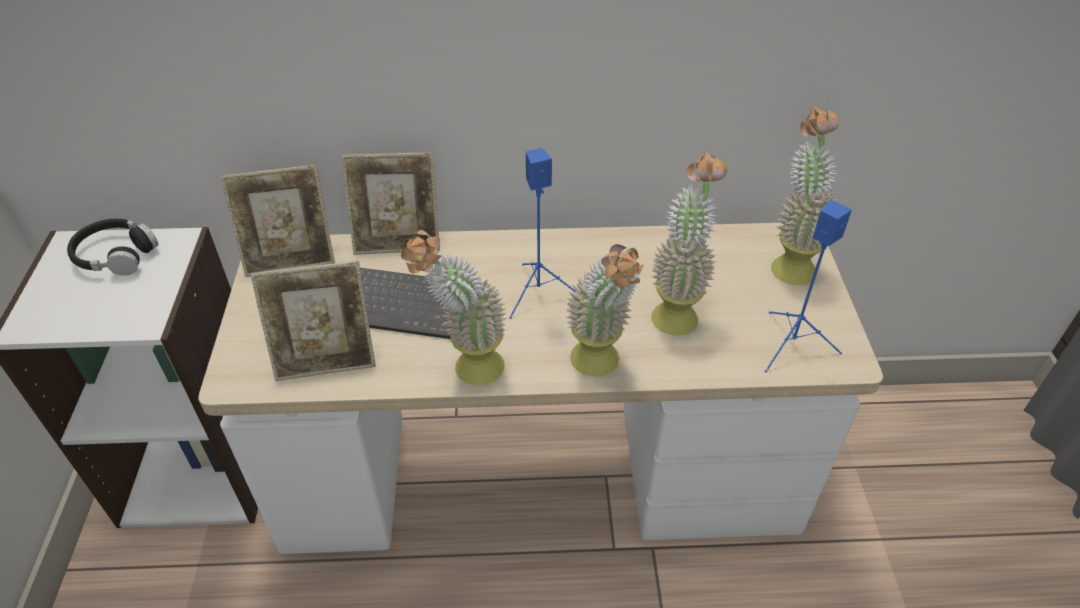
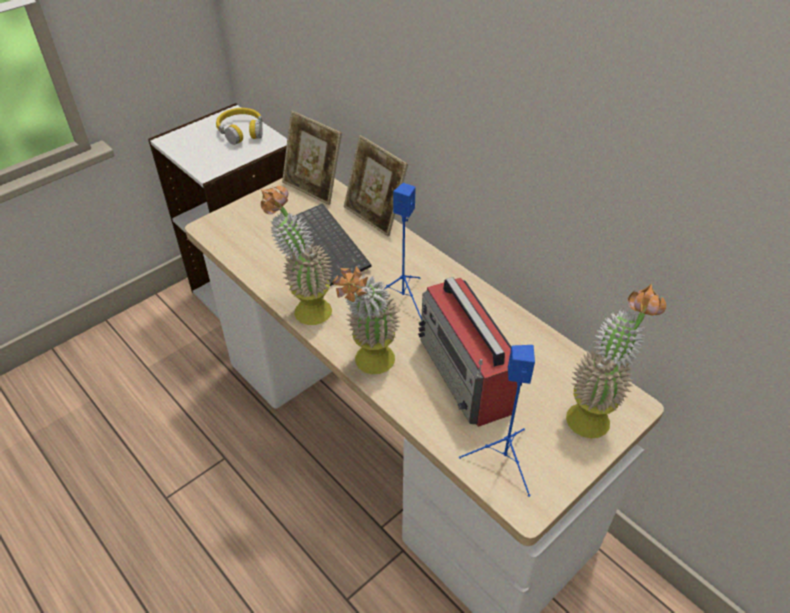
camera: 50 degrees right, 0 degrees up
black headphones [67,219,158,276] -> yellow headphones [216,108,263,145]
picture frame [250,261,376,381] -> none
potted plant [651,150,727,336] -> radio [418,277,518,427]

